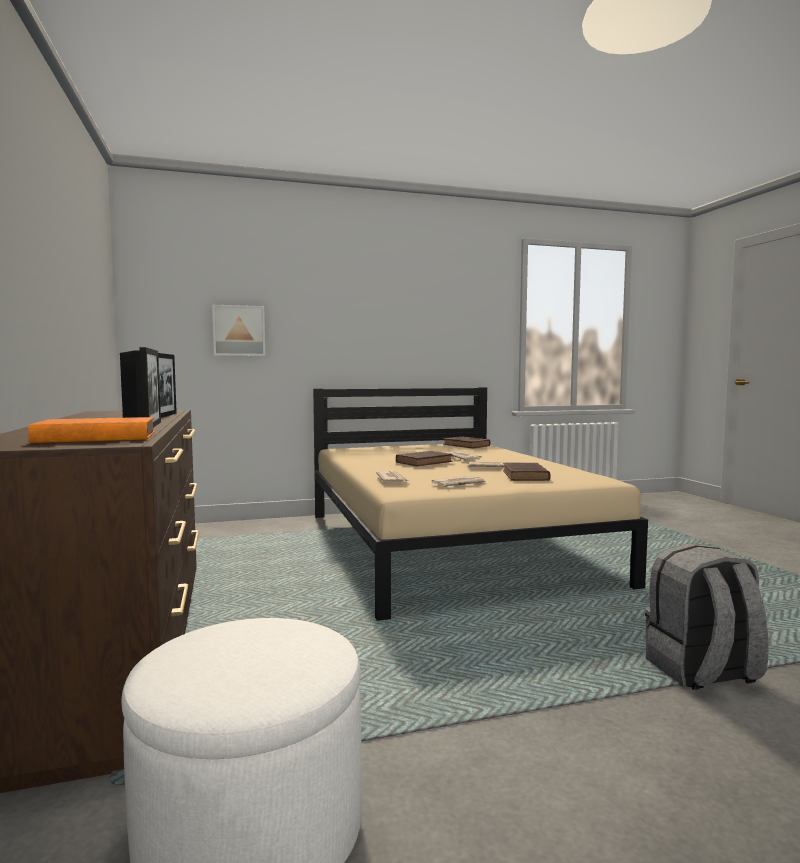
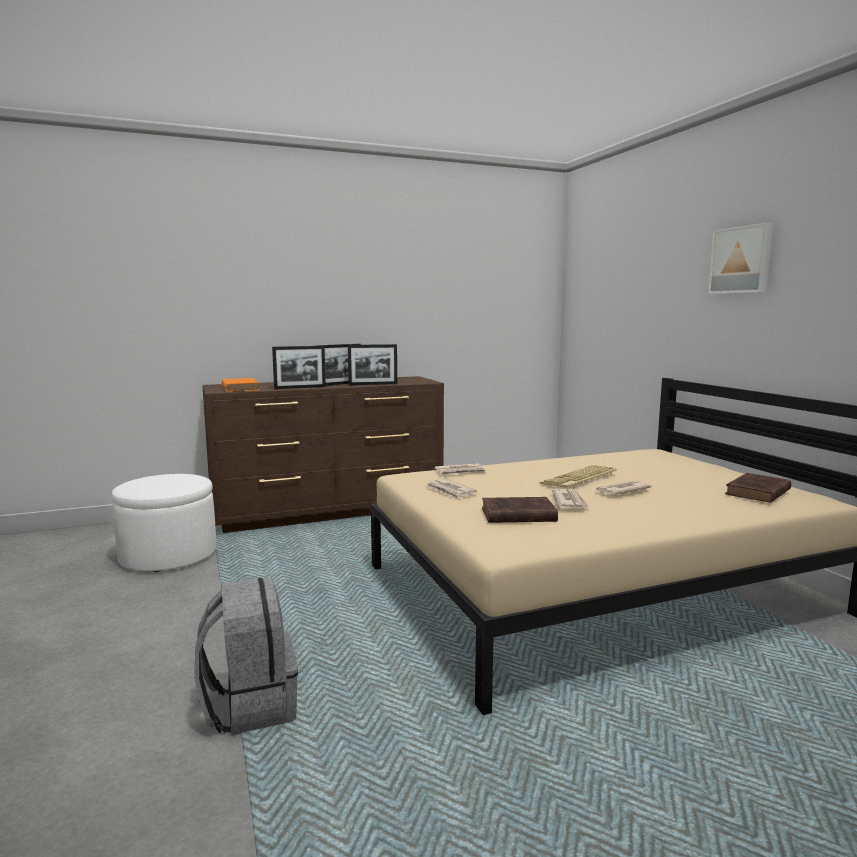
camera: 85 degrees right, 5 degrees up
picture [212,305,265,356] -> picture moved to [708,222,773,294]
brown book [396,451,452,466] -> keyboard [539,465,616,488]

